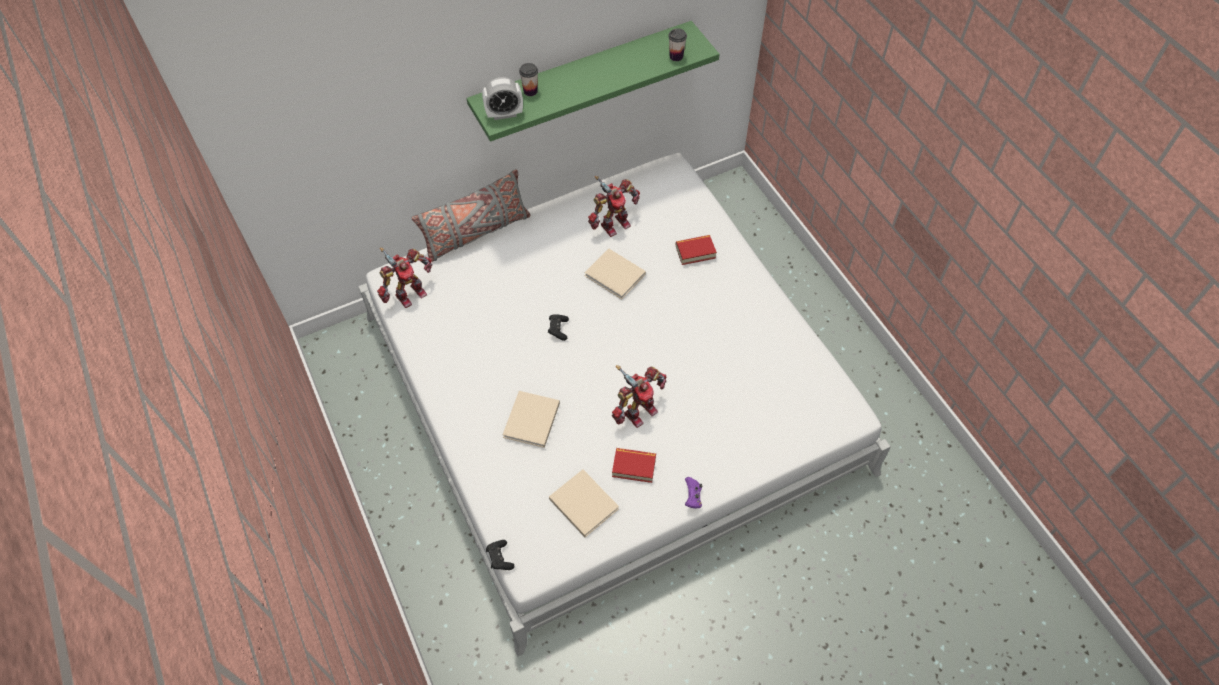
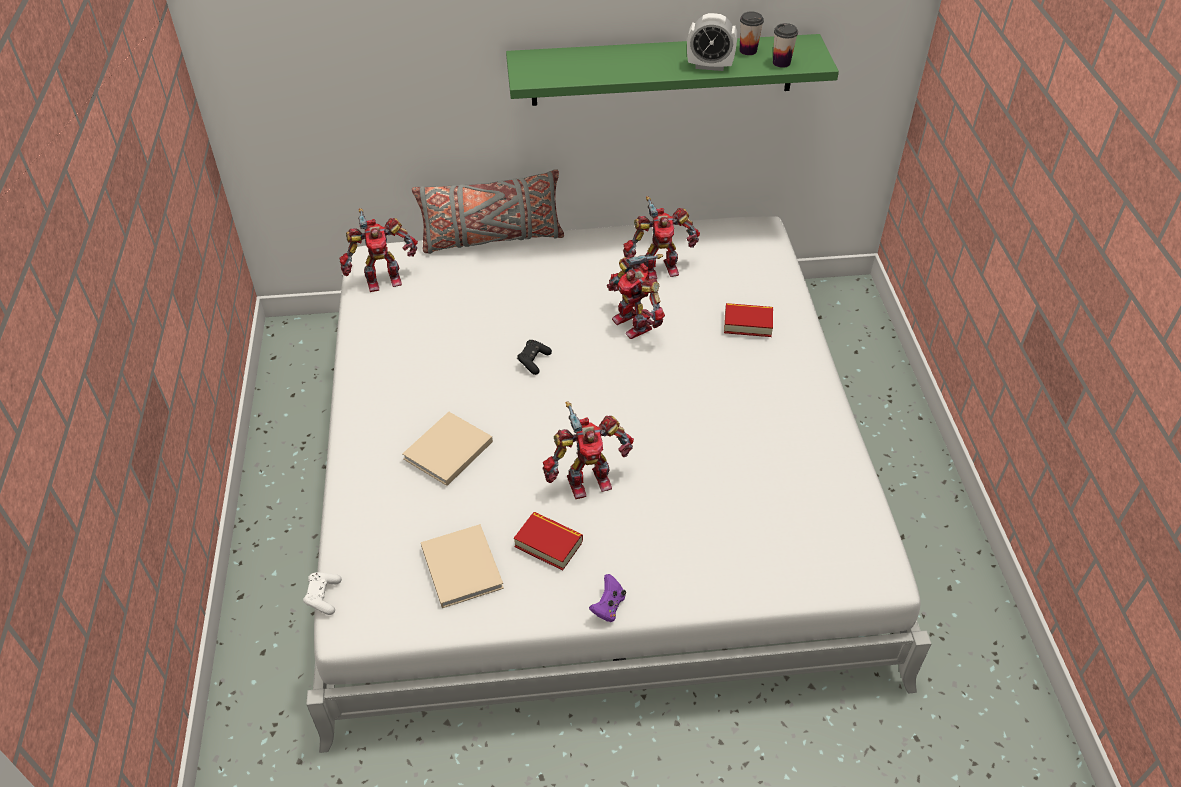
camera: 20 degrees right, 10 degrees down
alarm clock [482,77,523,120] -> alarm clock moved to [687,13,737,71]
black game controller [486,540,515,570] -> white game controller [303,572,342,615]
cup [519,63,538,96] -> cup moved to [740,11,764,55]
beige book [584,248,646,299] -> toy robot [607,254,665,339]

